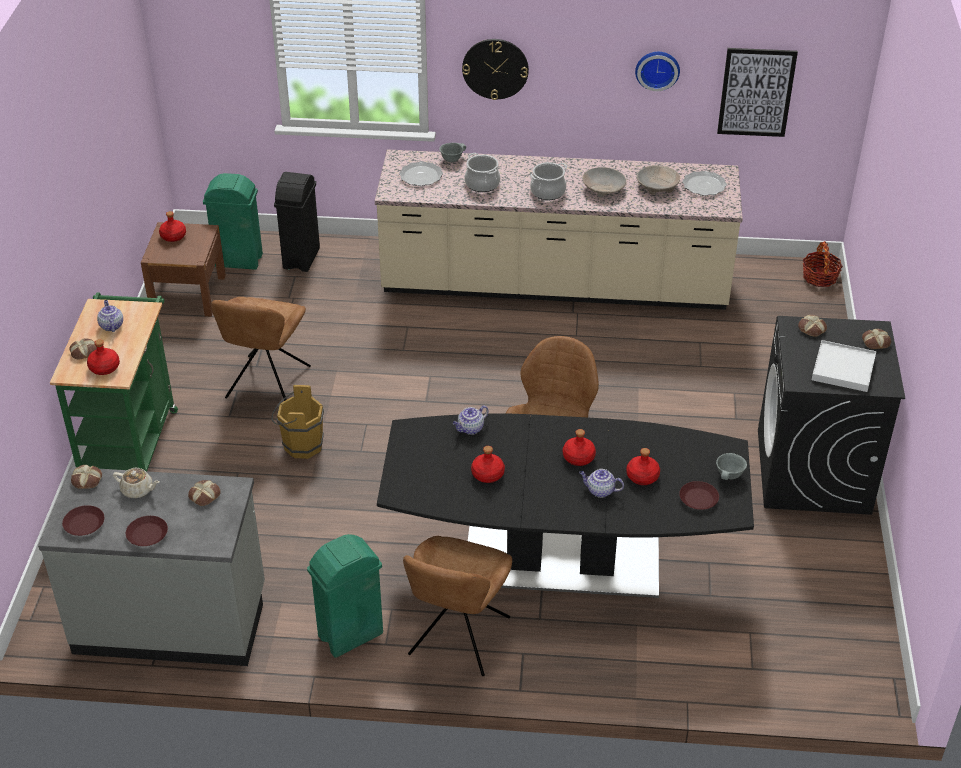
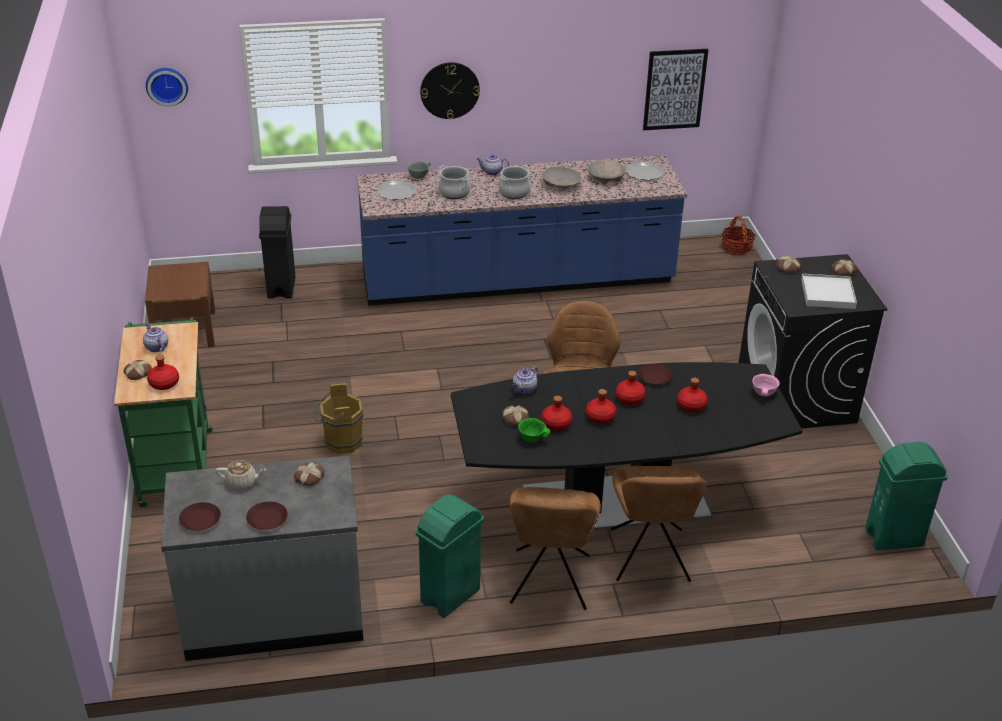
camera: 15 degrees left, 5 degrees down
bread [71,465,102,489] -> bread moved to [502,405,529,426]
red bottle [159,211,186,242] -> red bottle moved to [586,389,617,424]
green trash can [203,173,263,270] -> green trash can moved to [865,442,948,550]
brown chair [211,297,311,401] -> brown chair moved to [610,466,707,582]
beige counter [375,149,743,310] -> blue counter [357,155,687,306]
teapot [579,469,624,498] -> teapot moved to [477,155,509,175]
wall clock [635,52,680,91] -> wall clock moved to [146,68,188,106]
brown plate [679,481,719,510] -> brown plate moved to [638,364,673,385]
grey bowl [716,453,747,480] -> pink bowl [752,374,780,397]
none -> green bowl [518,418,551,442]

